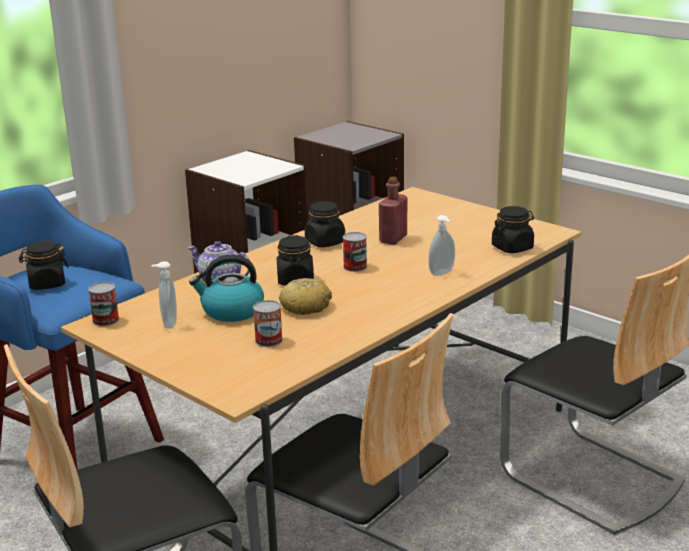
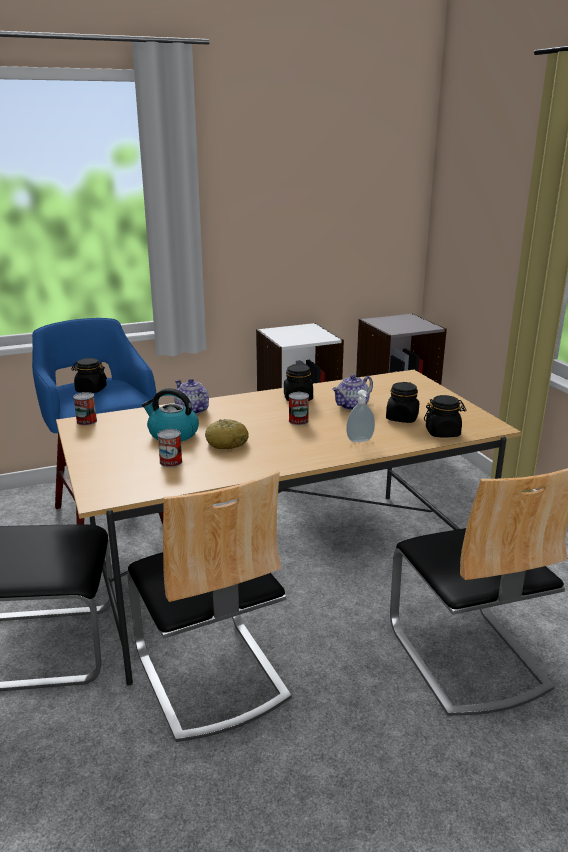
camera: 25 degrees right, 0 degrees up
soap dispenser [152,261,177,329] -> none
black jar [277,235,314,285] -> black jar moved to [386,382,419,423]
red bottle [379,177,408,245] -> teapot [332,375,373,410]

